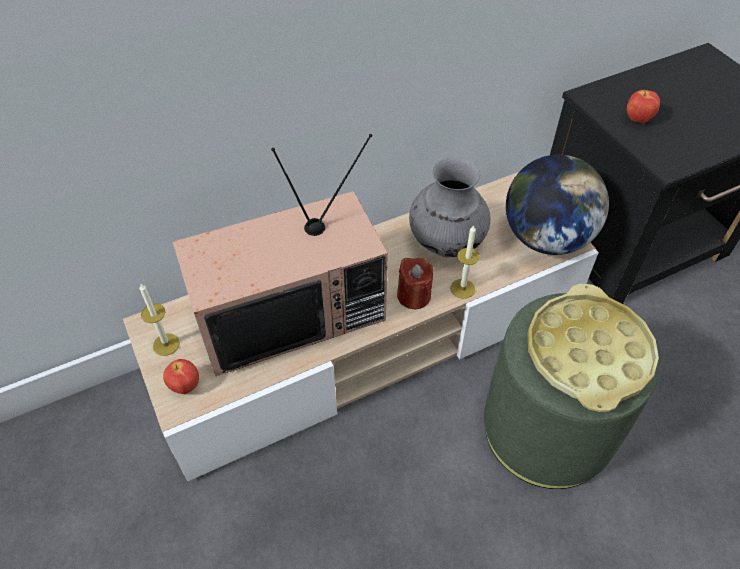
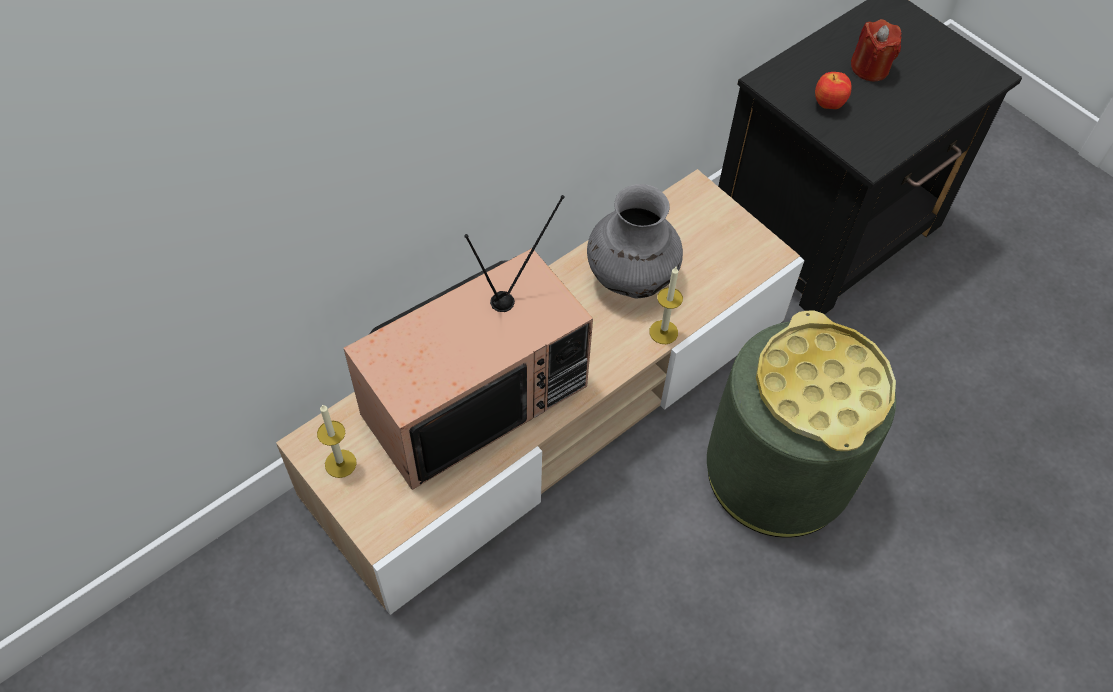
camera: 15 degrees left, 5 degrees up
apple [163,359,199,394] -> none
red candle [397,257,433,309] -> red candle moved to [851,19,901,81]
globe [506,154,609,255] -> none

